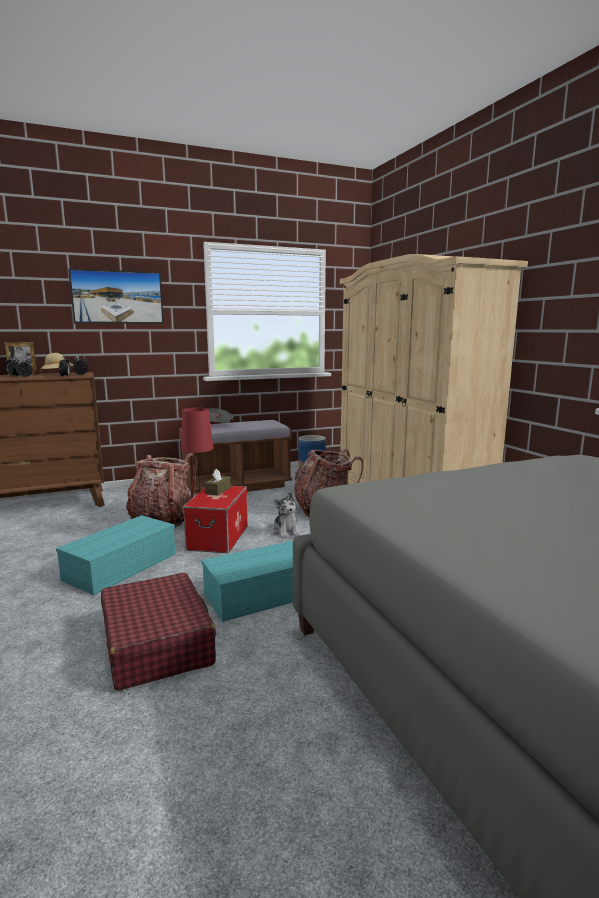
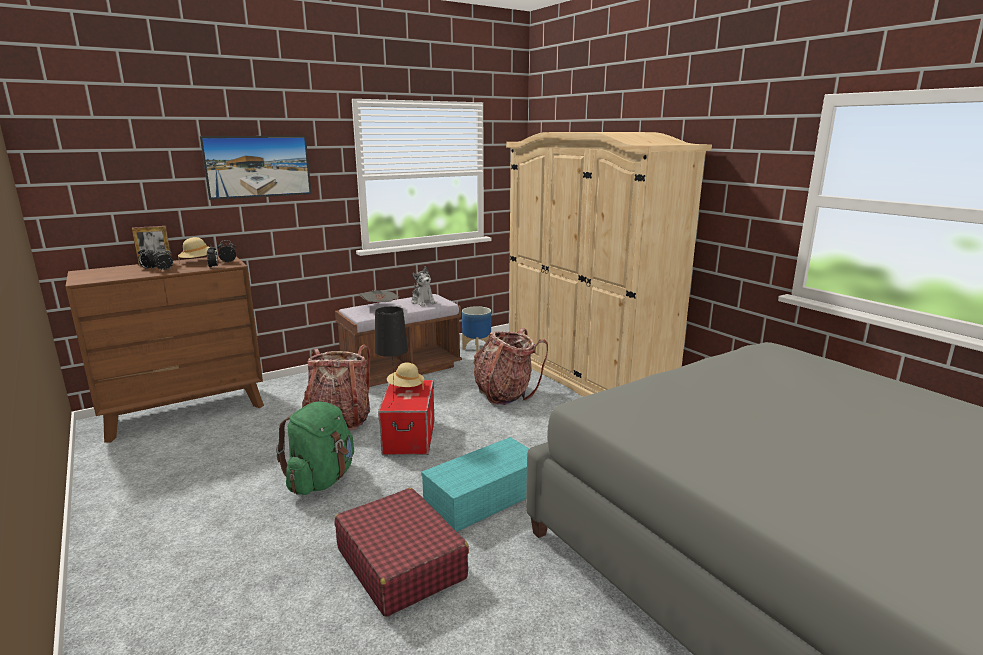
camera: 10 degrees left, 5 degrees up
turquoise storage box [56,515,176,595] -> green backpack [276,402,354,495]
red table lamp [182,408,213,505] -> black table lamp [375,306,408,407]
brown tissue box [205,469,231,496] -> beige hat [387,363,424,390]
plush toy [273,492,301,538] -> plush toy moved to [411,266,436,306]

